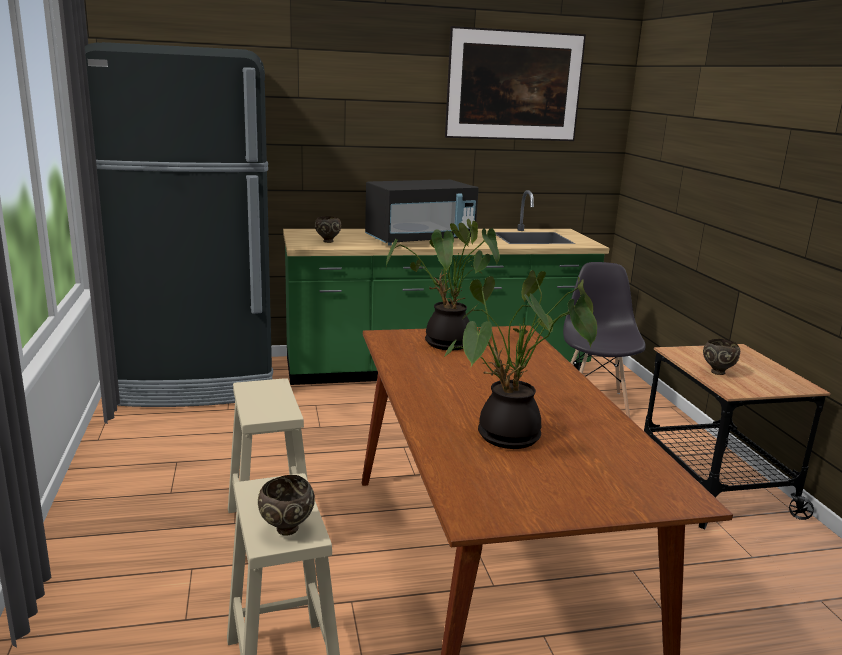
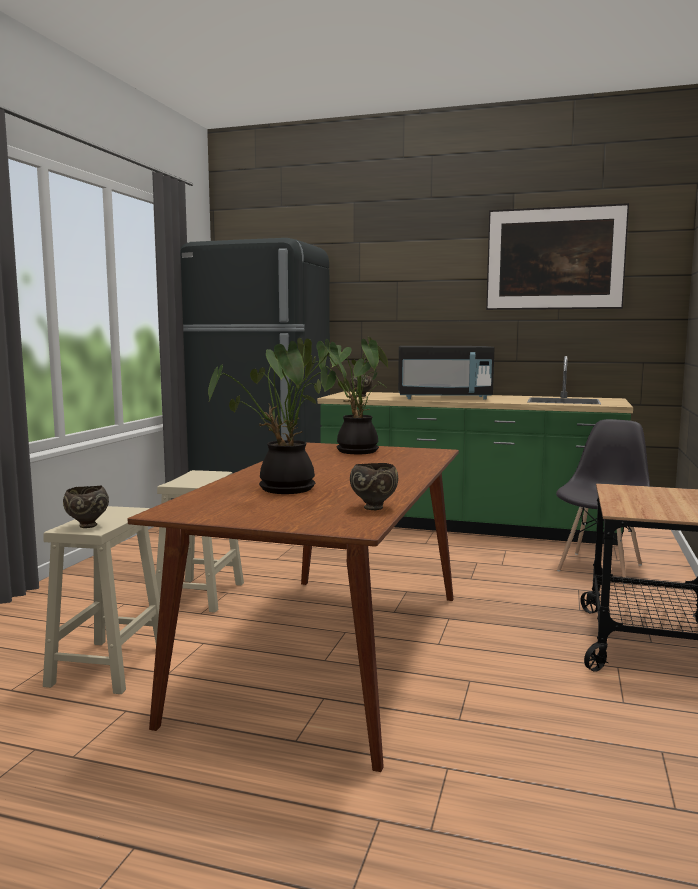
camera: 30 degrees right, 10 degrees down
brown bowl [703,339,740,375] -> brown bowl moved to [350,463,398,510]

